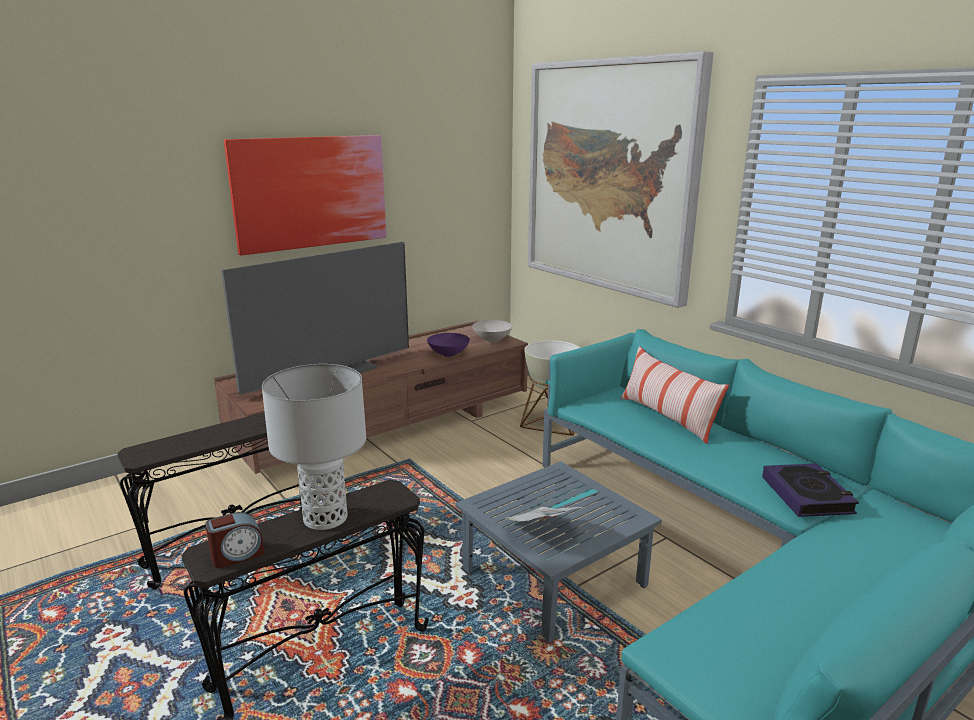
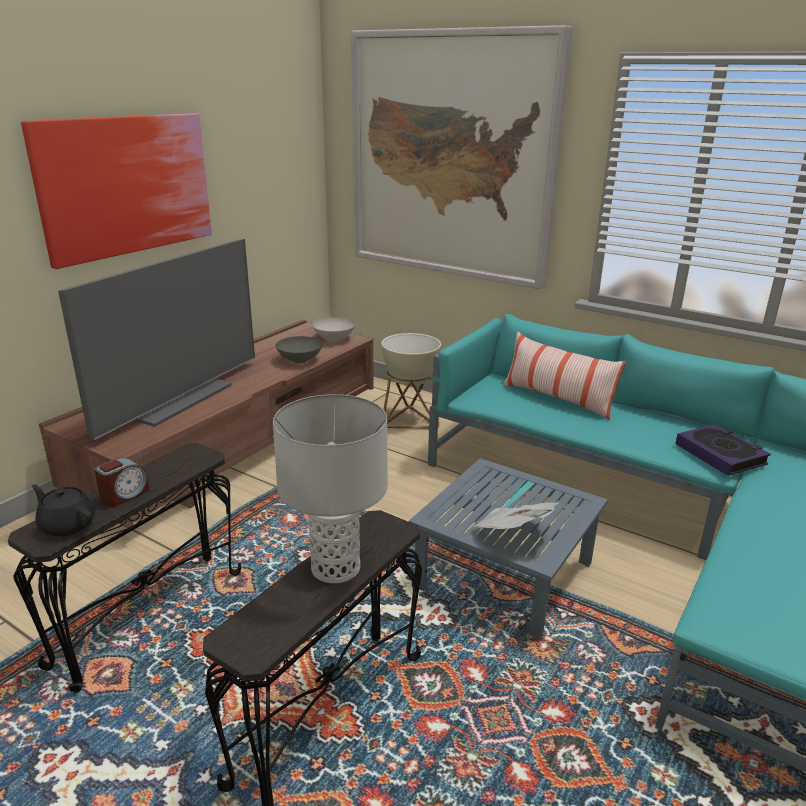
camera: 20 degrees left, 5 degrees up
alarm clock [205,512,265,568] -> alarm clock moved to [94,458,150,507]
purple bowl [427,333,470,357] -> grey bowl [276,336,323,363]
none -> black teapot [31,484,95,536]

